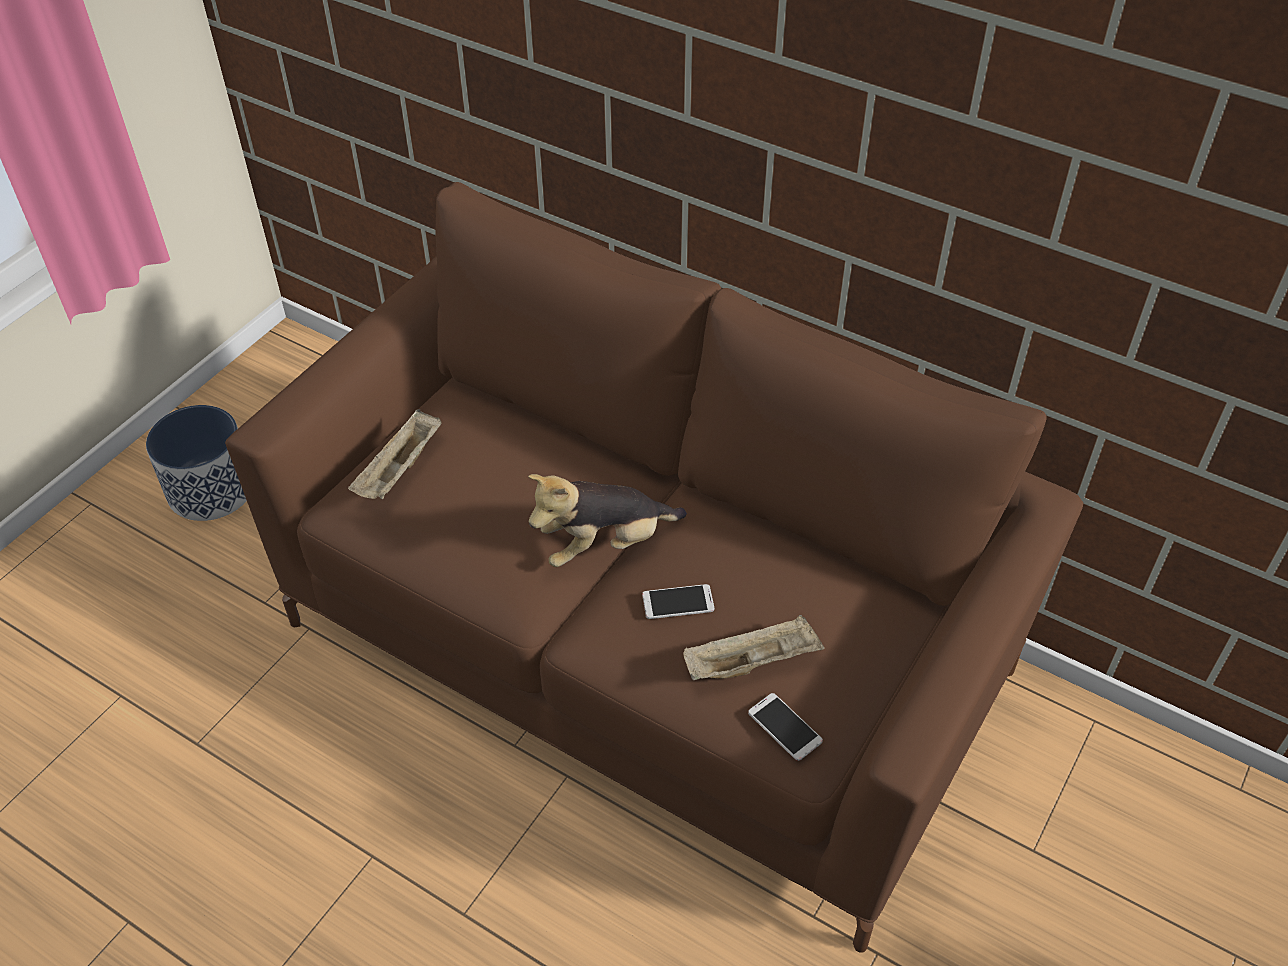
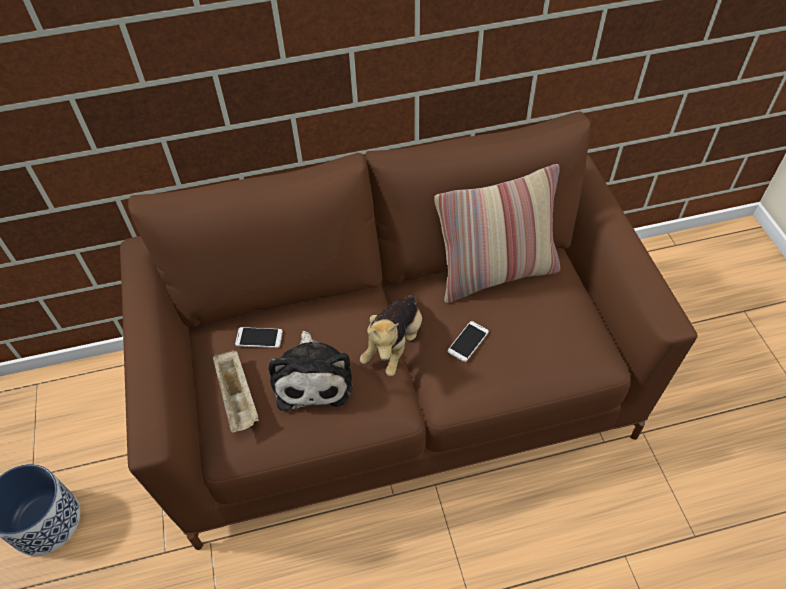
camera: 45 degrees left, 5 degrees up
beige tray [683,615,824,680] -> none
phone [748,693,823,761] -> phone moved to [235,327,283,348]
none -> plush toy [268,331,353,411]
none -> pillow [434,164,560,303]

